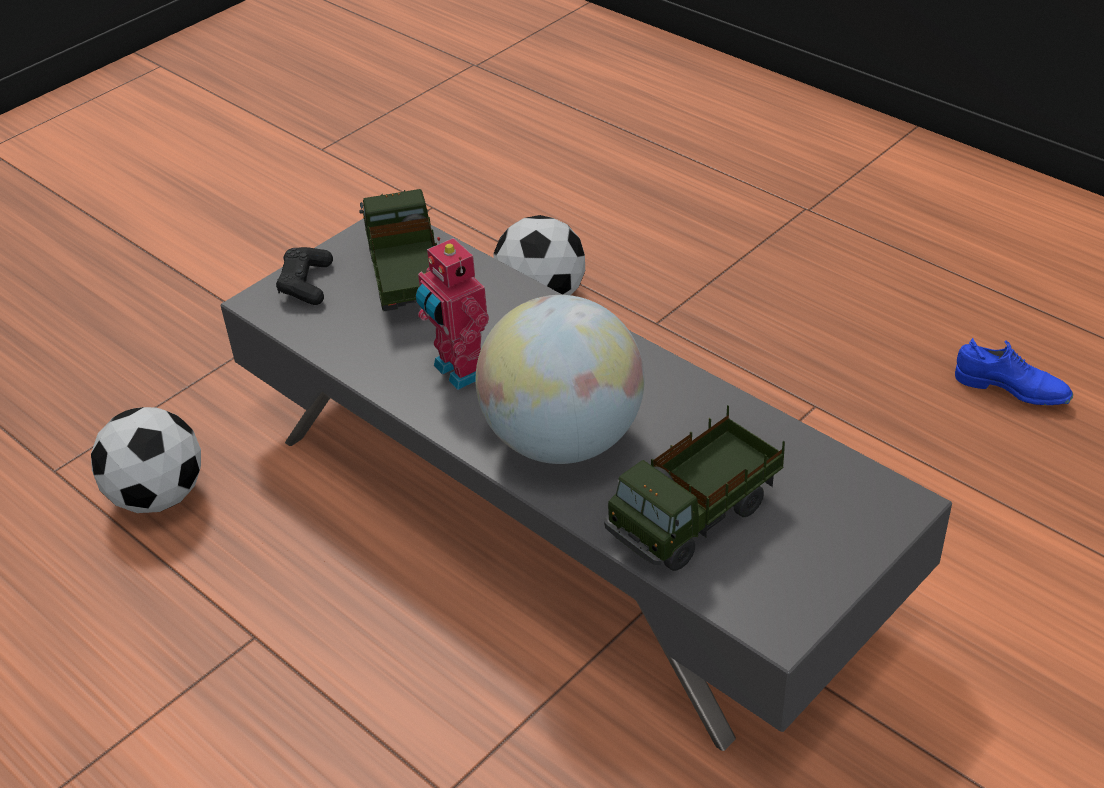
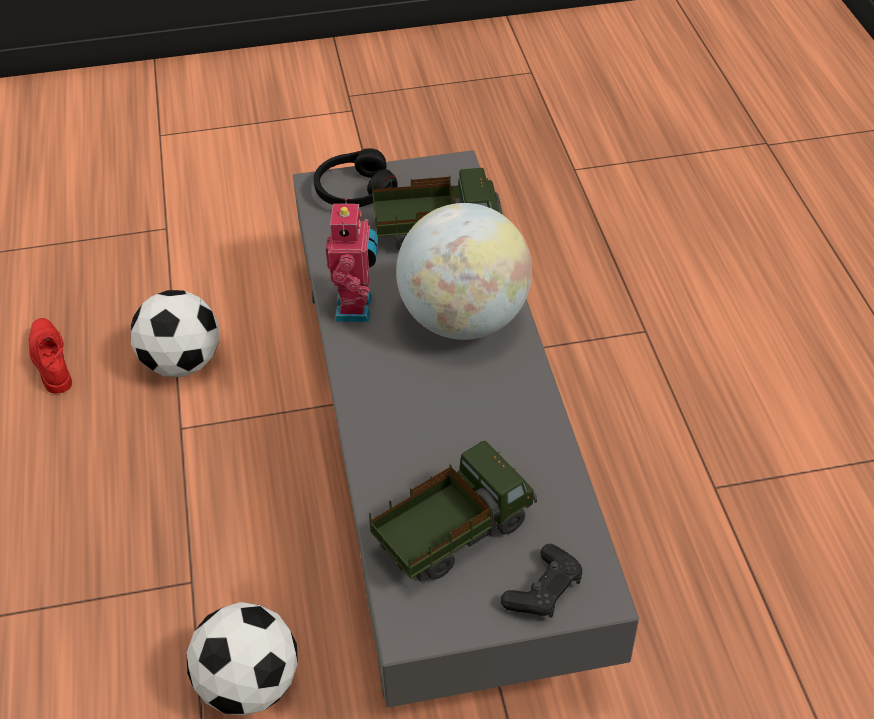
camera: 145 degrees left, 5 degrees up
football [91,407,201,513] -> football moved to [130,290,219,377]
toy truck [359,189,437,311] -> toy truck turned 150 degrees counterclockwise [369,441,537,582]
toy robot [416,237,489,390] -> toy robot moved to [326,198,378,322]
blue shoe [955,338,1073,405] -> red shoe [29,318,72,393]
none -> black headphones [314,148,397,207]

